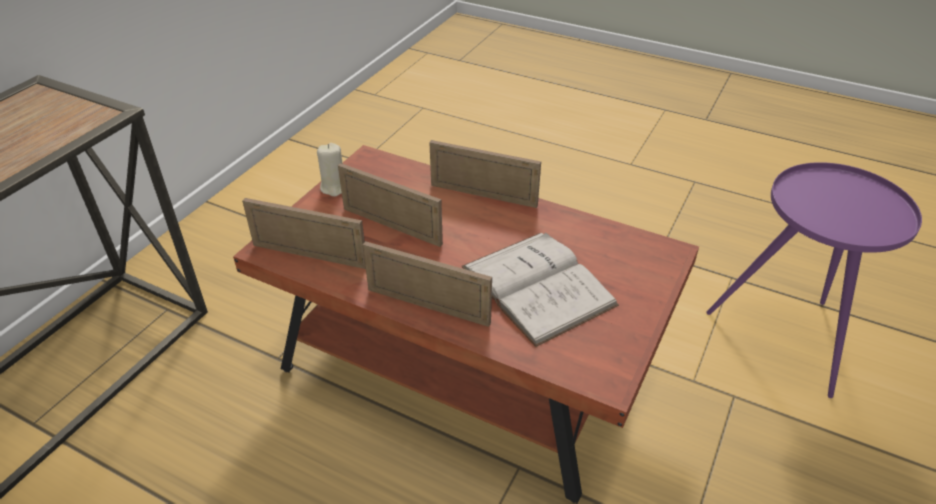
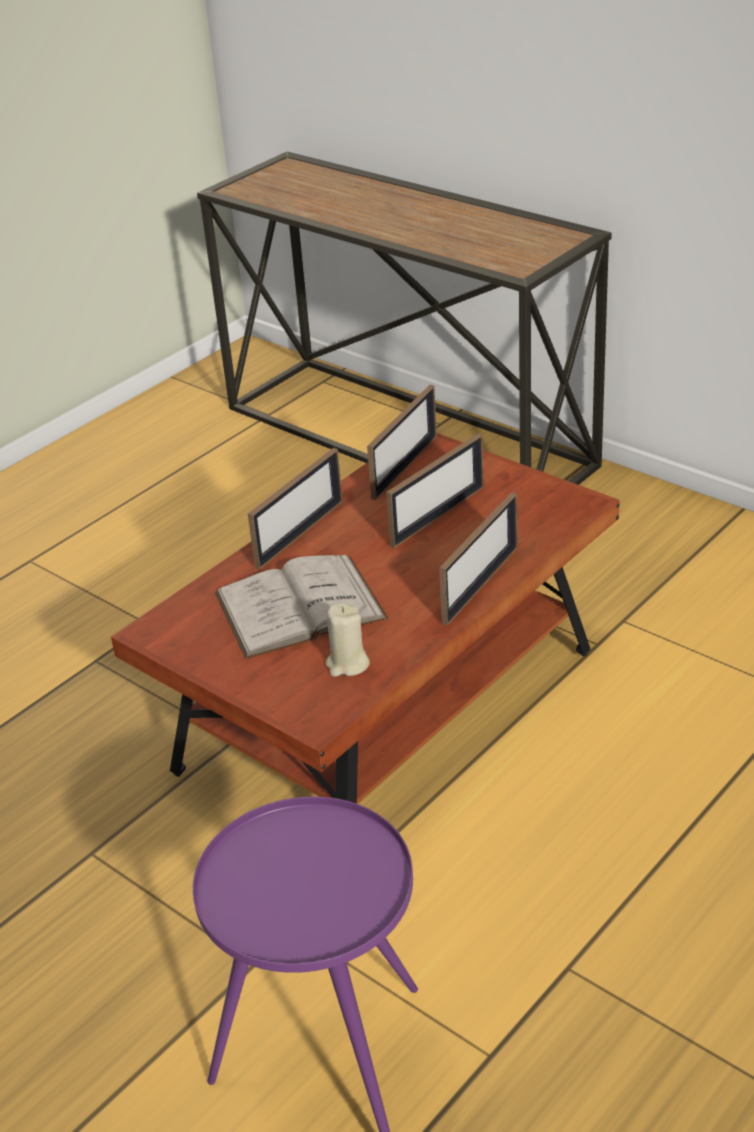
camera: 105 degrees right, 5 degrees down
beige candle [317,143,343,197] -> beige candle moved to [326,603,370,677]

